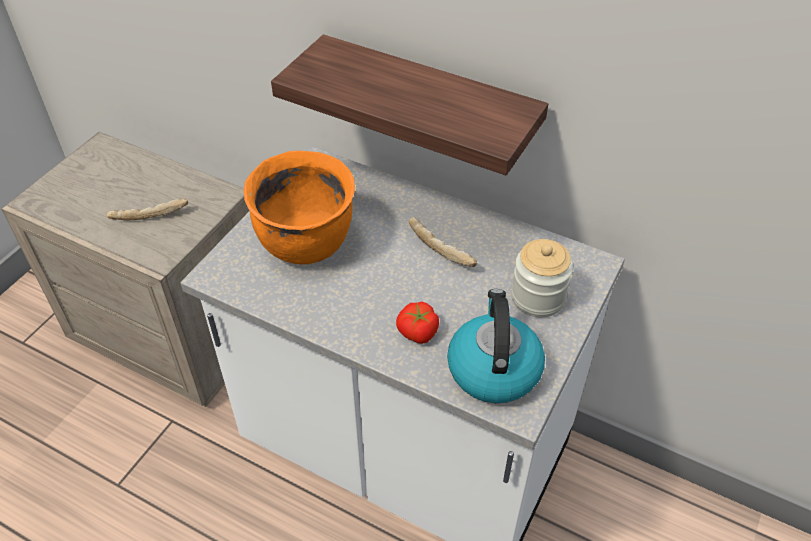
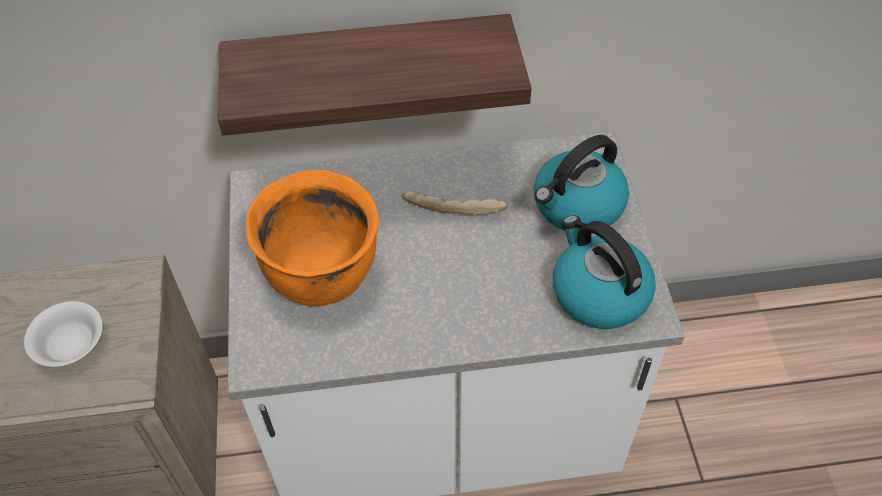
camera: 35 degrees left, 5 degrees up
bread [107,198,188,221] -> white bowl [24,301,103,367]
tomato [396,302,439,344] -> none
jar [511,239,573,317] -> kettle [534,135,629,231]

